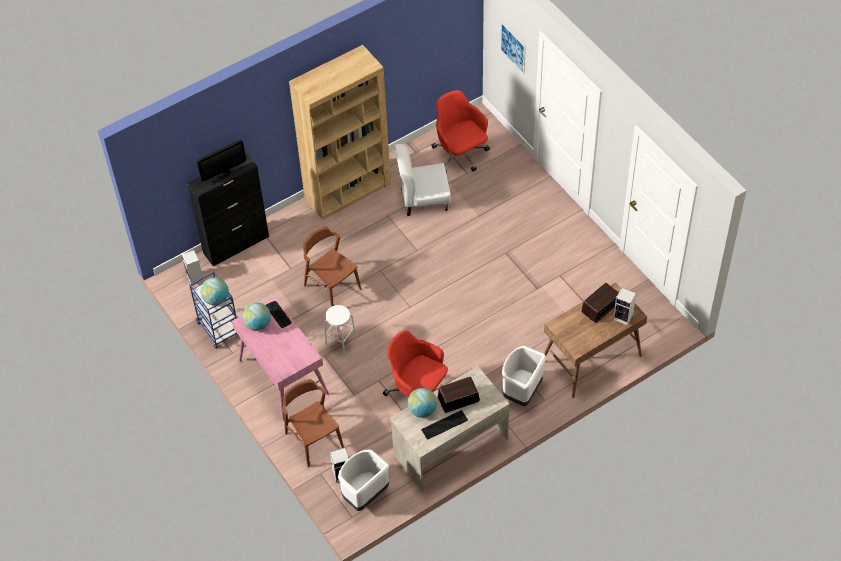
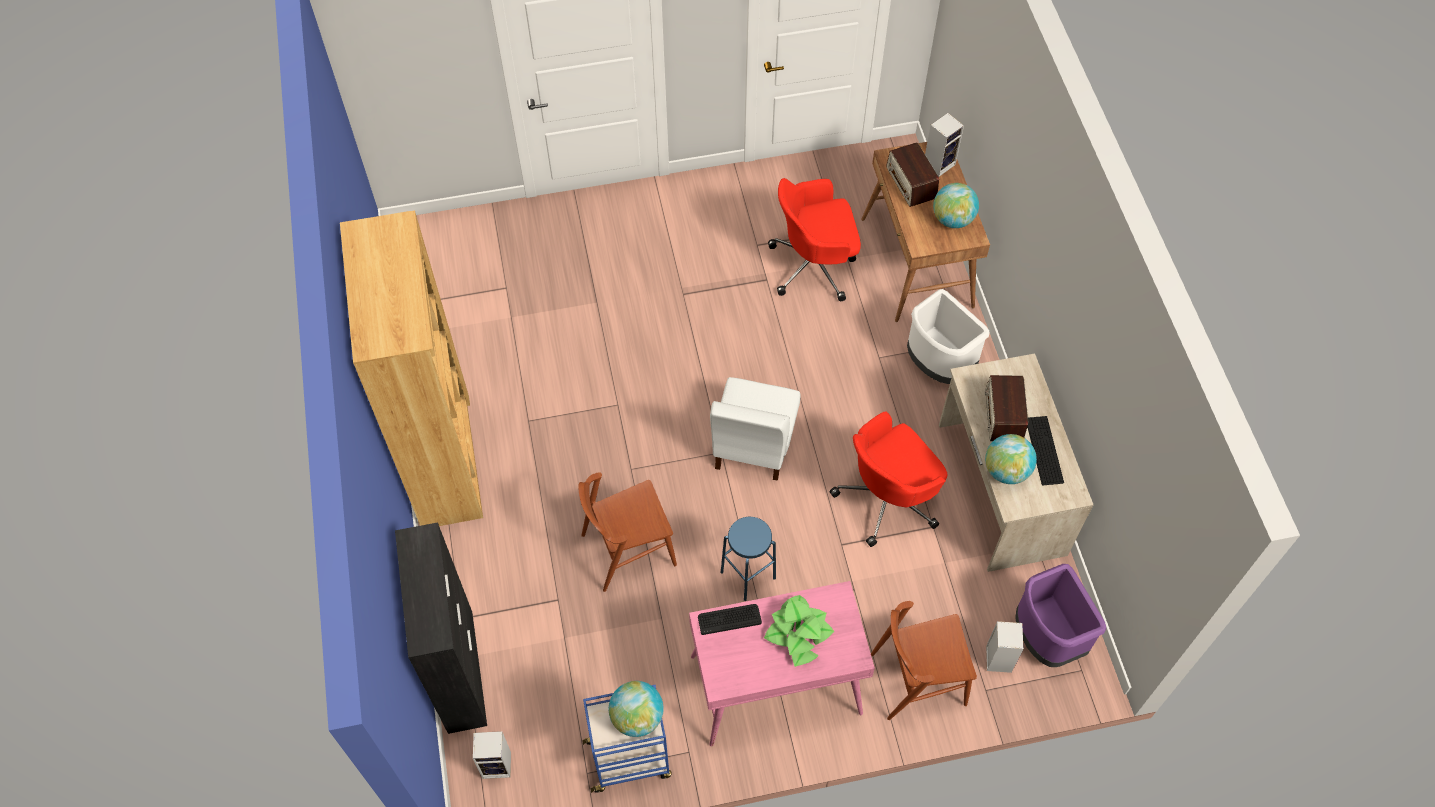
camera: 70 degrees left, 5 degrees up
monitor [197,139,246,182] -> none
globe [242,302,271,331] -> globe moved to [933,183,979,228]
white stool [324,305,357,358] -> blue stool [721,517,776,601]
white trash can [338,449,389,511] -> purple trash can [1015,564,1106,667]
white chair [394,144,451,216] -> white chair moved to [710,377,801,481]
red office chair [431,90,490,174] -> red office chair moved to [768,178,861,301]
picture [500,22,526,74] -> none
none -> potted plant [764,595,834,667]

